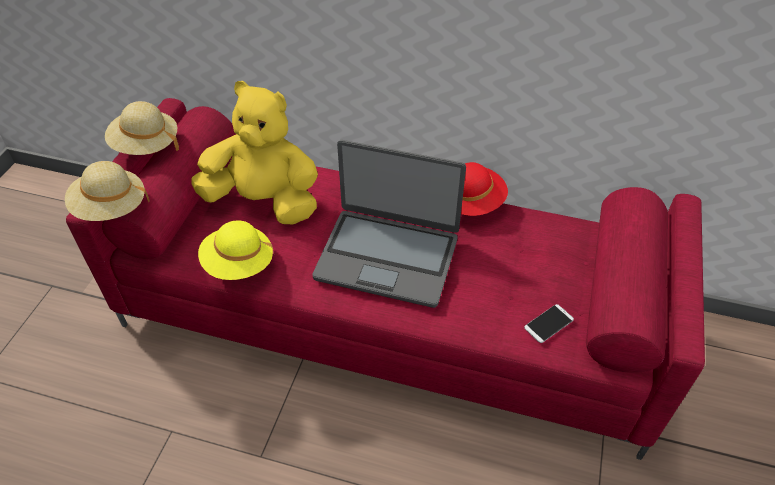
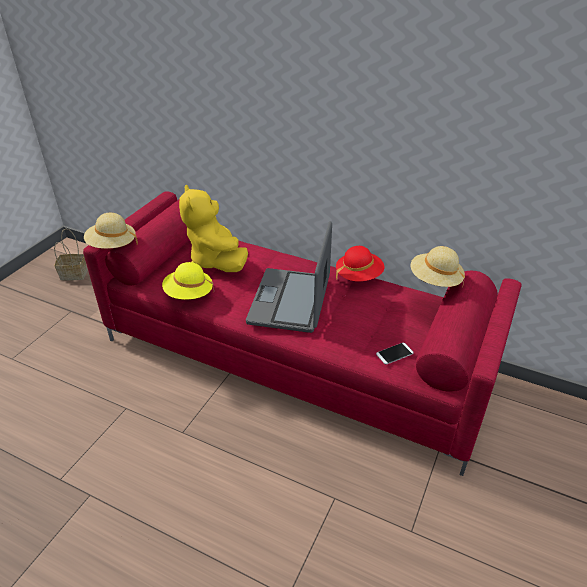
camera: 10 degrees right, 10 degrees down
beige hat [105,101,179,155] -> beige hat moved to [411,246,465,287]
yellow plush toy [191,81,318,224] -> yellow plush toy turned 135 degrees counterclockwise [179,184,248,272]
laptop [312,140,466,308] -> laptop turned 75 degrees clockwise [246,221,332,333]
none -> basket [54,229,87,281]

